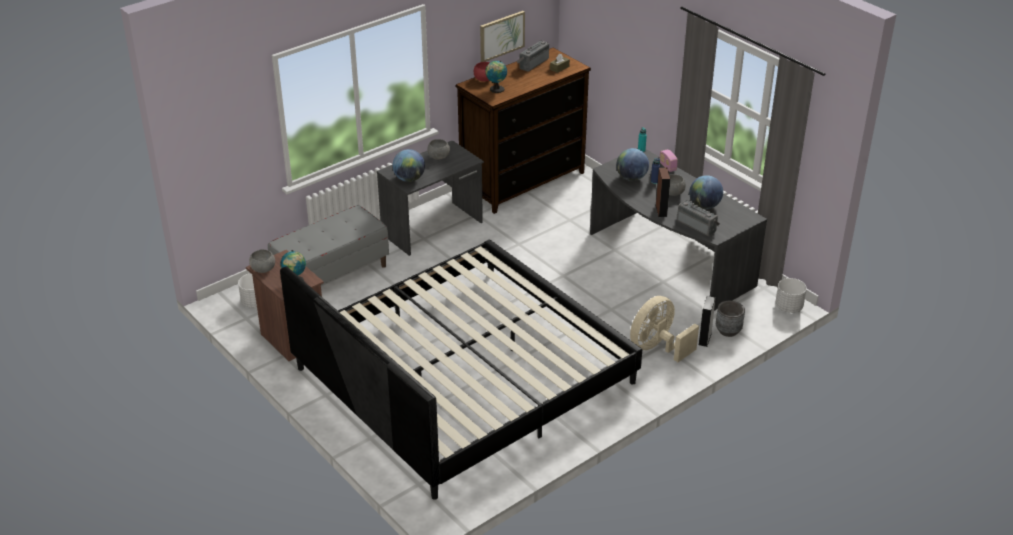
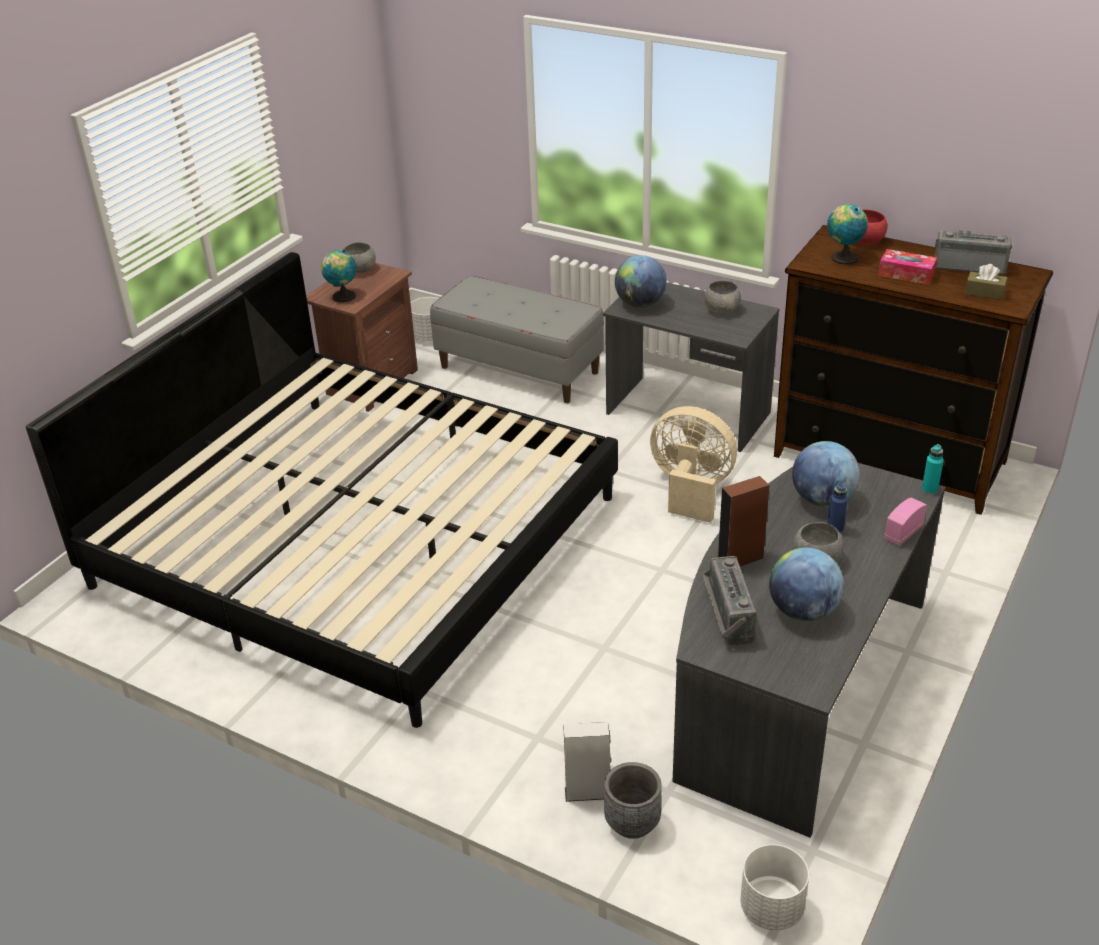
camera: 70 degrees right, 0 degrees up
picture [480,11,525,62] -> none
beige fan [630,296,699,362] -> beige fan moved to [650,406,737,523]
radio [677,200,720,236] -> radio turned 150 degrees clockwise [703,556,757,646]
none -> tissue box [878,249,937,285]

